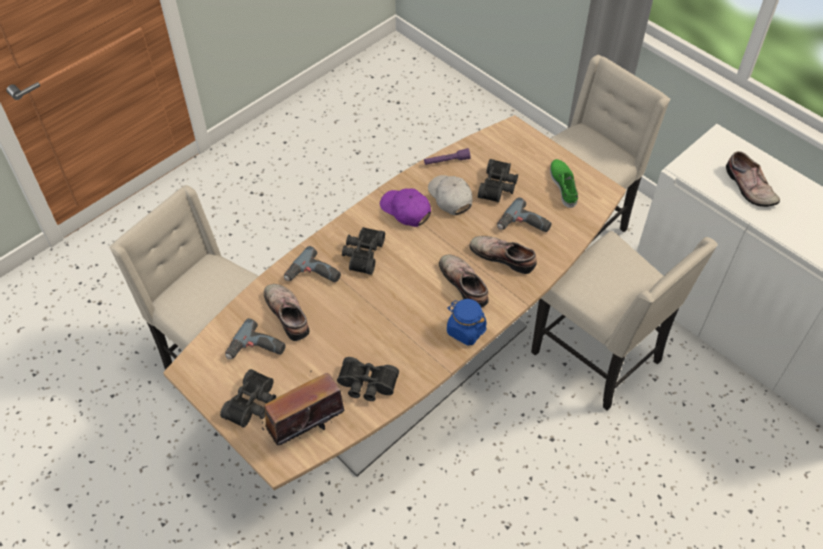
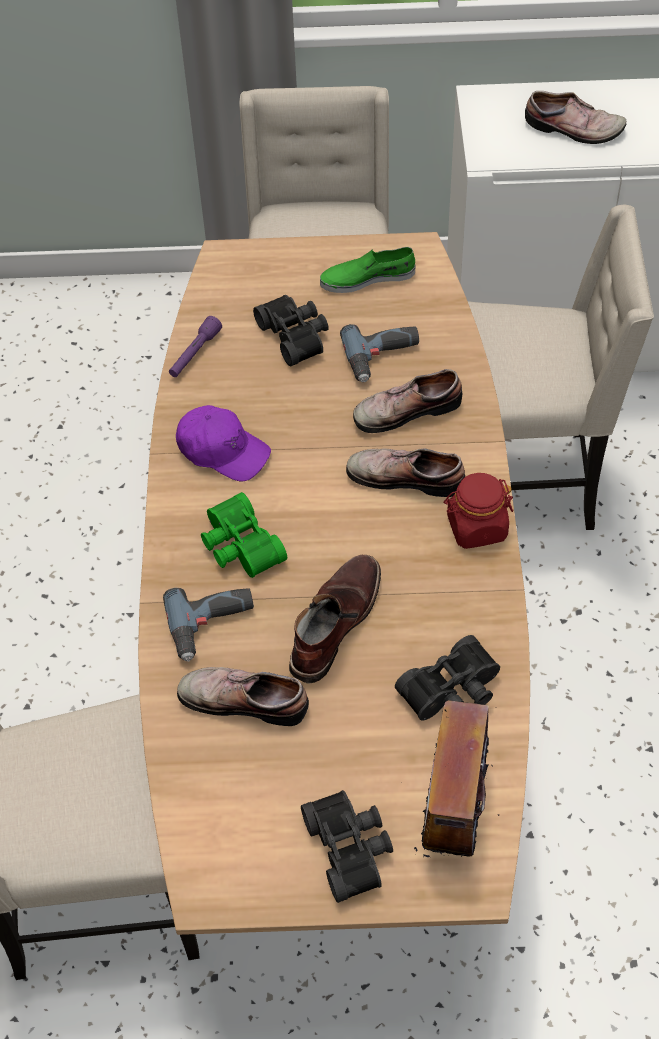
camera: 45 degrees left, 0 degrees up
power drill [225,318,286,359] -> none
black binoculars [342,227,385,275] -> green binoculars [201,492,287,578]
purple cap [380,188,431,227] -> purple cap turned 150 degrees counterclockwise [176,405,271,482]
white cap [428,175,472,215] -> none
blue jar [447,299,487,346] -> red jar [443,473,513,549]
green shoe [550,159,578,208] -> green shoe turned 45 degrees counterclockwise [320,247,416,293]
none -> brown boot [289,555,381,684]

